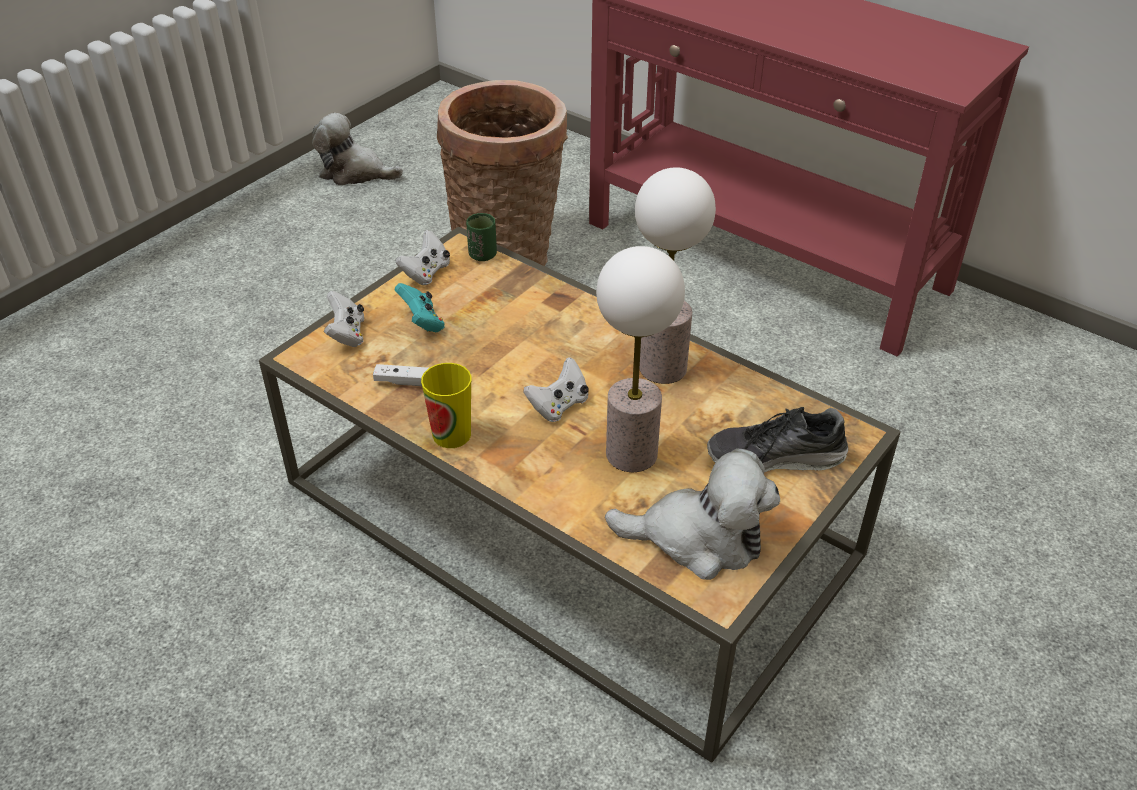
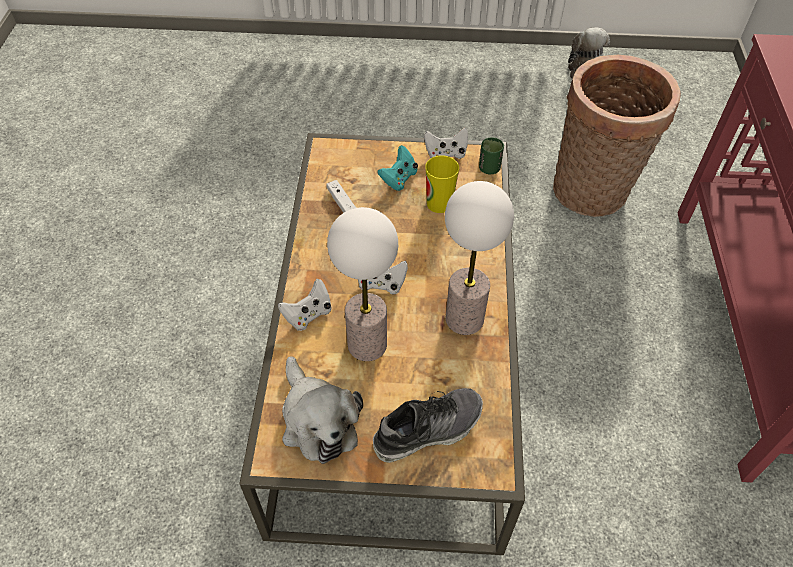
camera: 55 degrees right, 10 degrees up
white game controller [324,291,364,347] -> white game controller moved to [278,279,332,331]
cup [421,363,471,448] -> cup moved to [425,156,459,213]
shoe [707,407,848,472] -> shoe turned 105 degrees clockwise [373,388,483,463]

